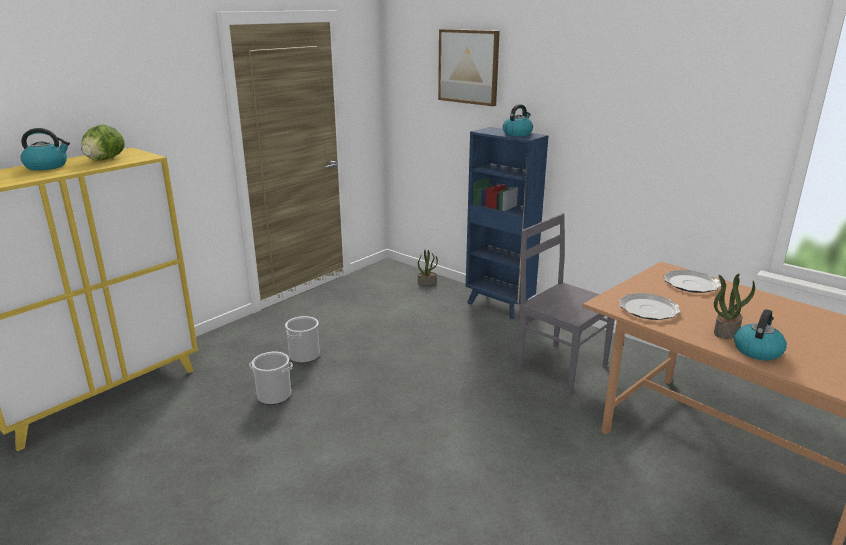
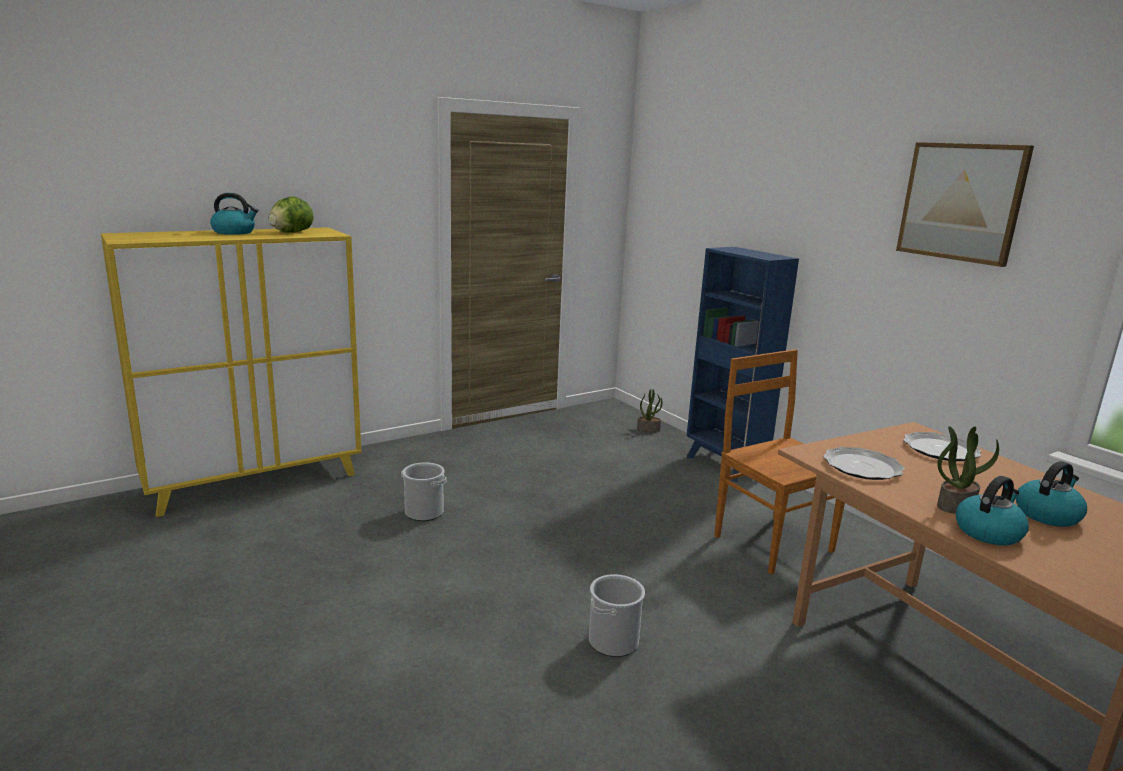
camera: 15 degrees right, 5 degrees down
bucket [285,316,320,363] -> bucket moved to [589,574,645,657]
picture [438,29,500,106] -> picture moved to [896,142,1034,267]
kettle [503,104,533,136] -> kettle moved to [1016,461,1087,527]
grey chair [517,213,615,395] -> brown chair [714,349,845,574]

